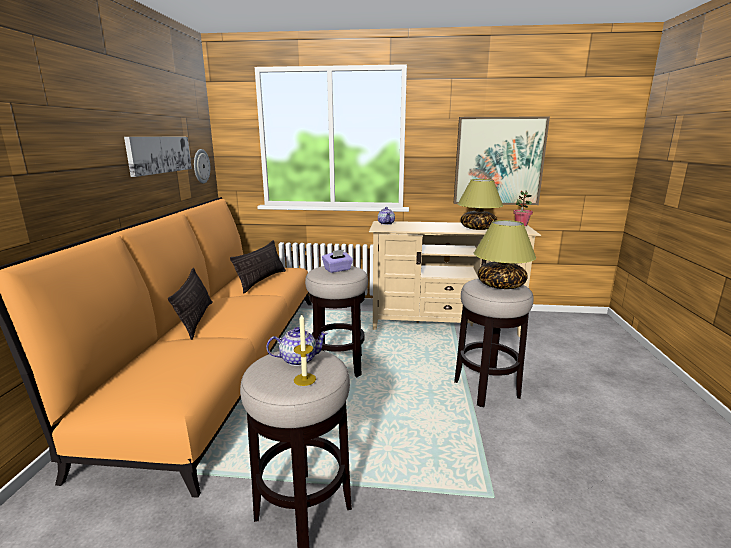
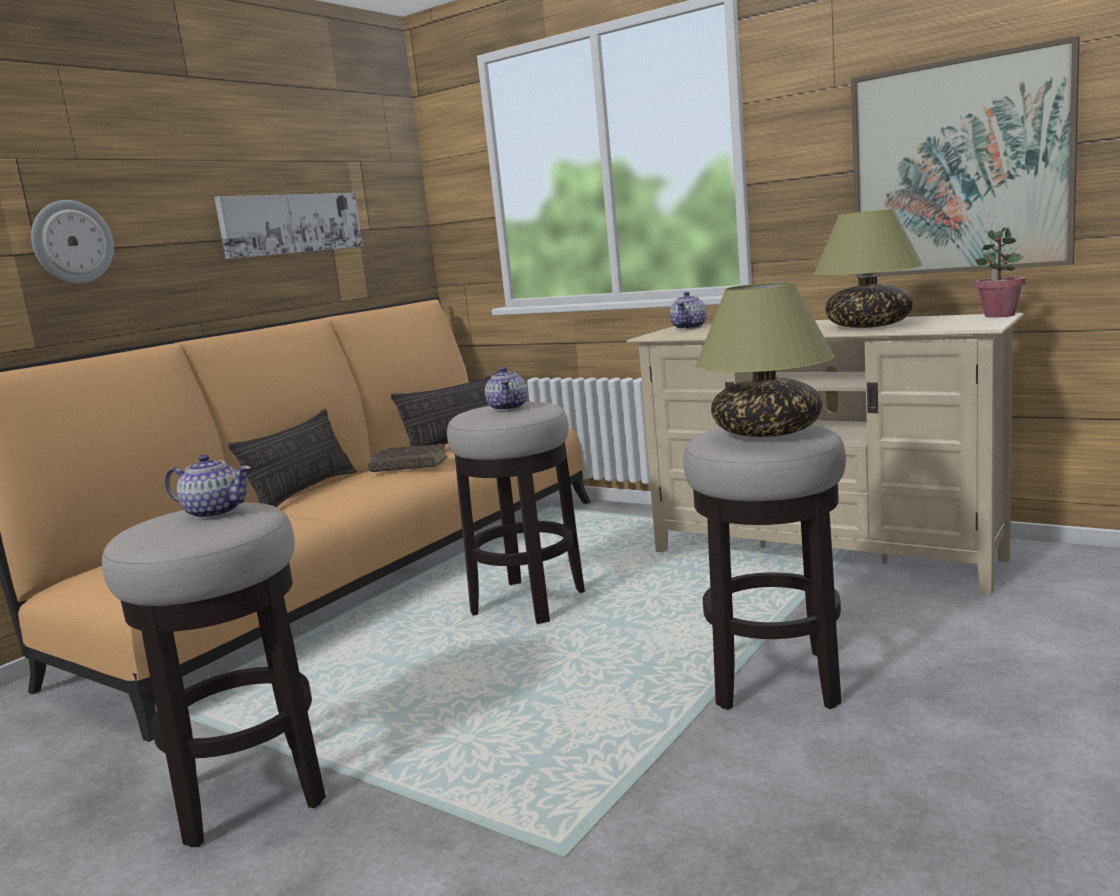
camera: 30 degrees right, 5 degrees down
wall clock [194,149,210,183] -> wall clock moved to [31,200,114,284]
candle [294,313,316,386] -> none
purple tissue box [322,250,353,273] -> teapot [485,367,528,411]
none -> brown book [367,444,448,472]

